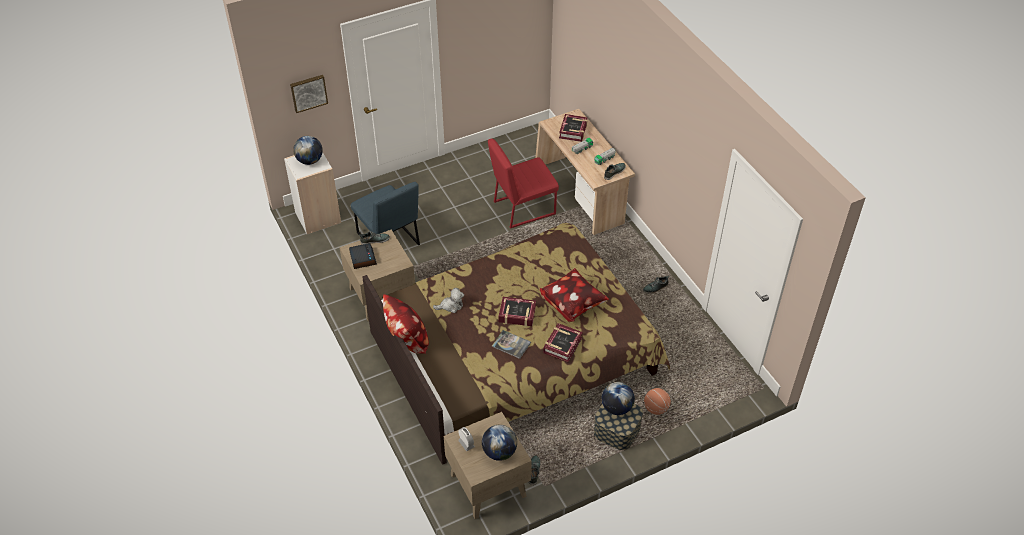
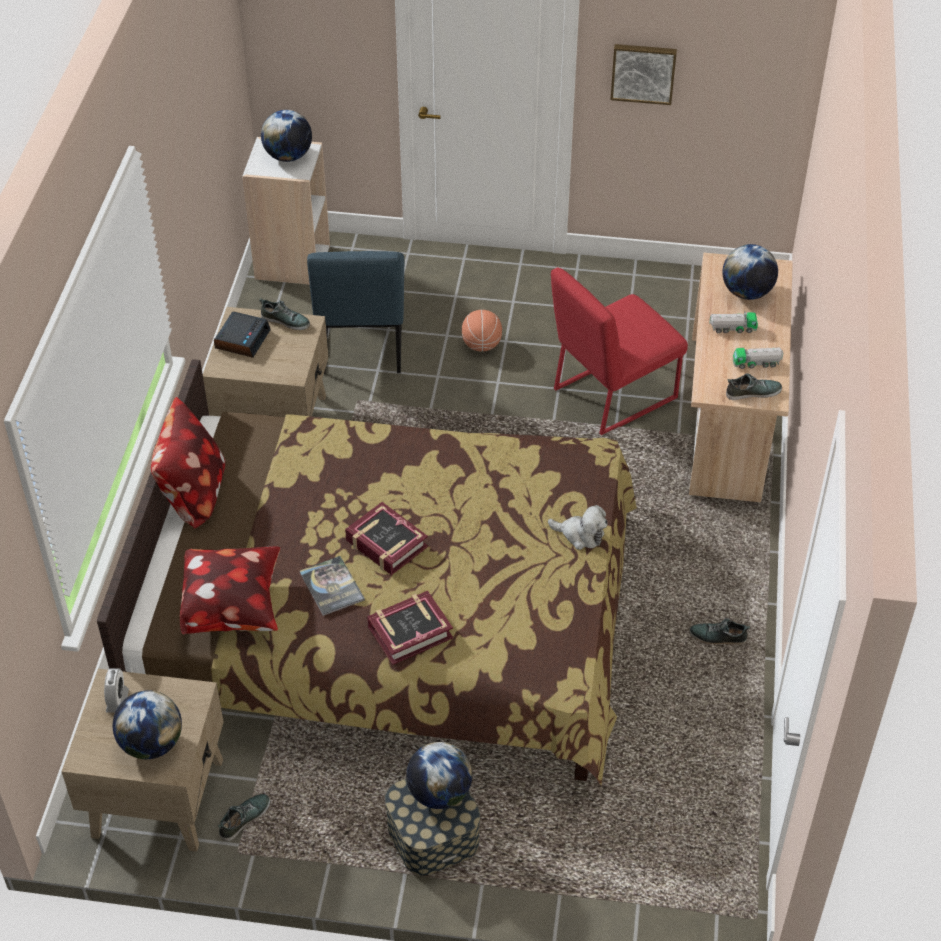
camera: 35 degrees right, 0 degrees up
picture [290,75,328,113] -> picture moved to [610,44,677,105]
plush toy [433,288,464,313] -> plush toy moved to [548,505,608,550]
red chair [488,138,559,228] -> red chair turned 45 degrees counterclockwise [551,267,688,435]
pillow [540,268,609,322] -> pillow moved to [180,546,280,635]
book [559,114,588,142] -> globe [722,244,778,300]
basketball [644,388,671,415] -> basketball moved to [462,310,502,351]

